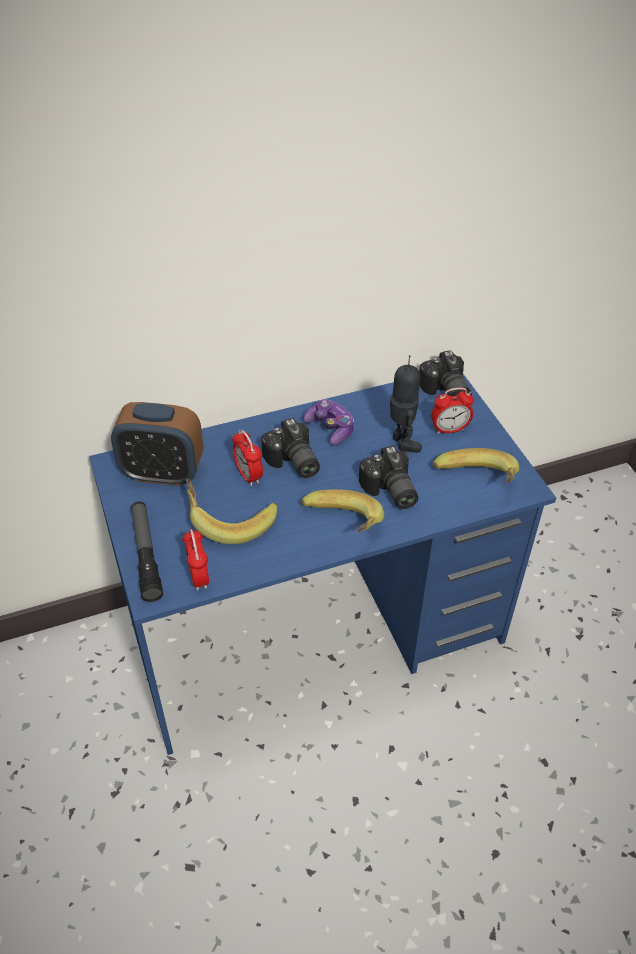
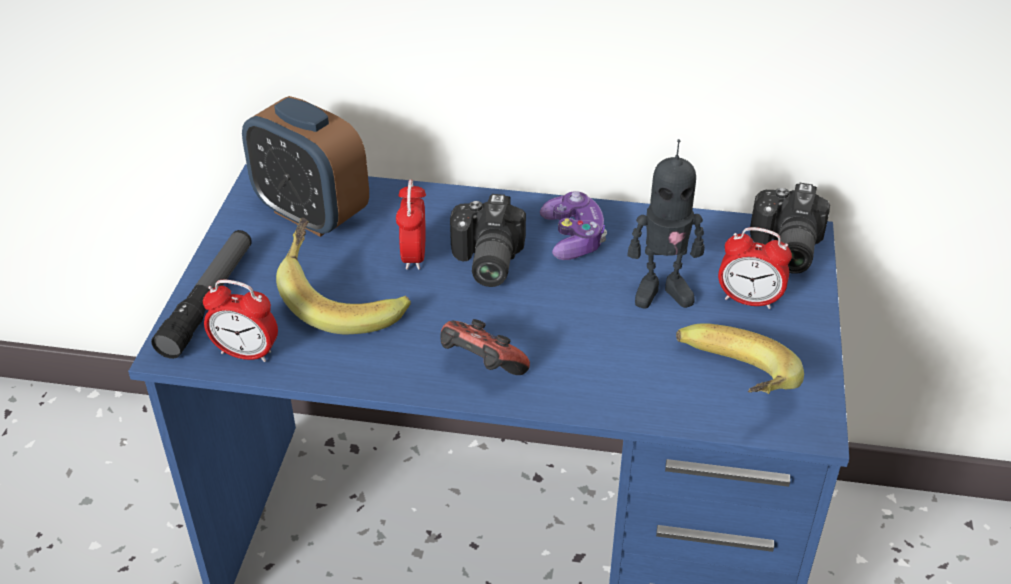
camera: 30 degrees right, 5 degrees down
alarm clock [183,529,209,591] -> alarm clock turned 90 degrees counterclockwise [203,279,278,362]
banana [301,489,384,533] -> game controller [440,319,530,375]
camera [359,446,418,509] -> none
toy robot [390,355,422,453] -> toy robot turned 75 degrees clockwise [628,139,705,309]

